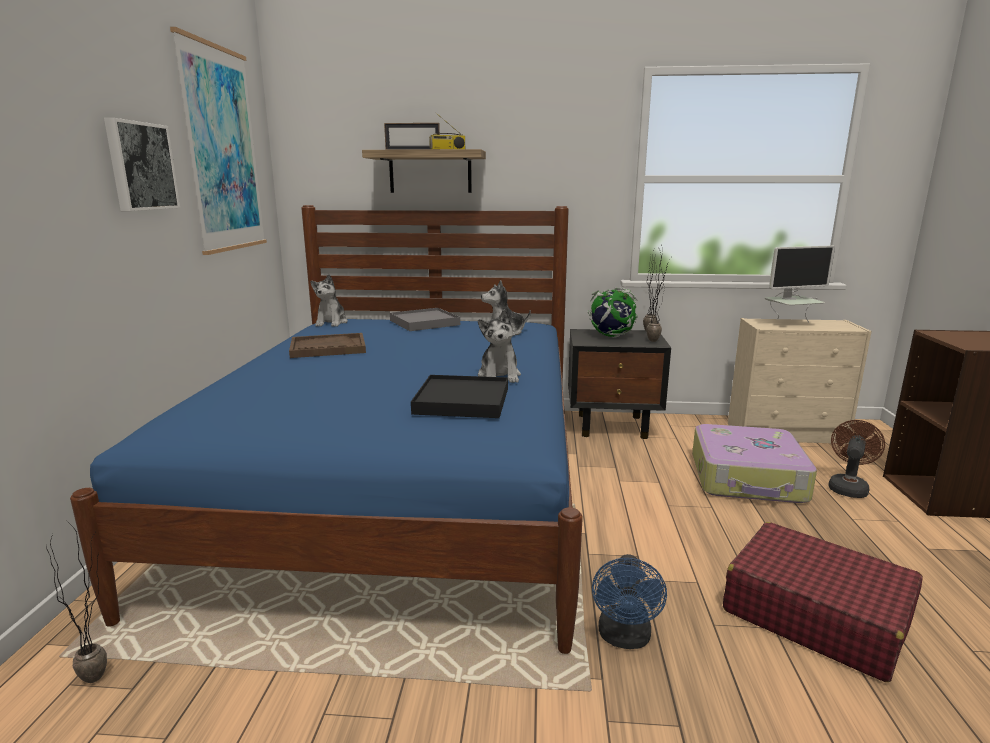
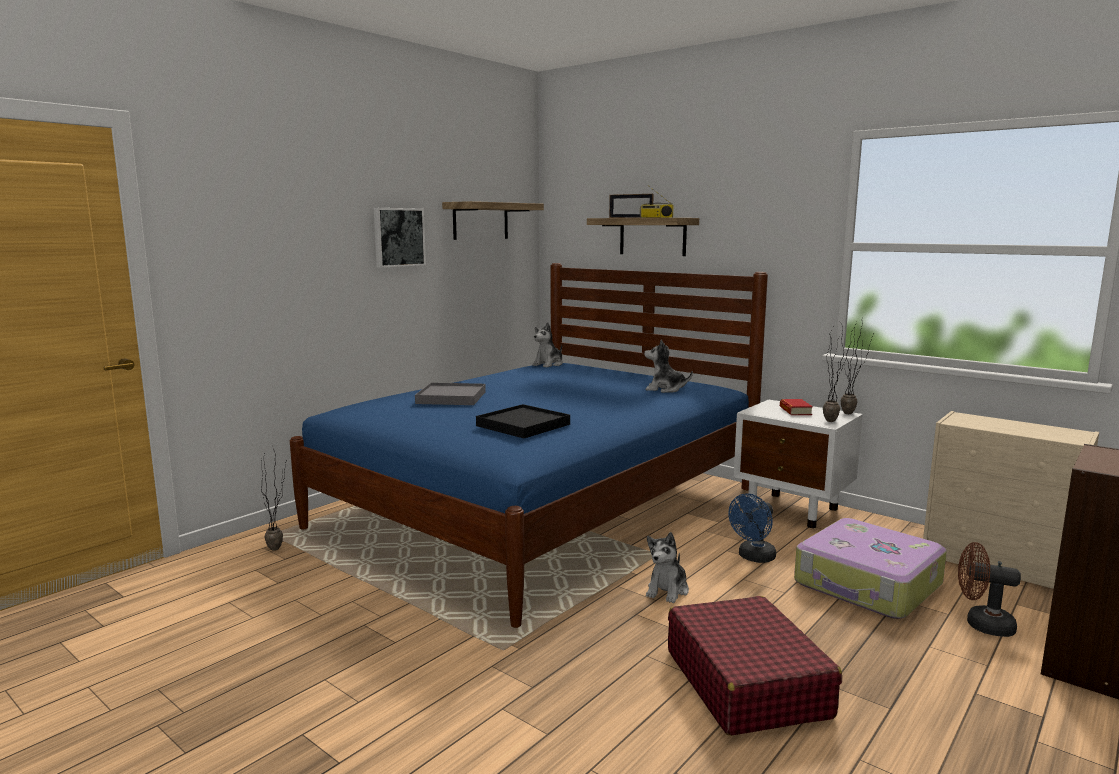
camera: 35 degrees right, 5 degrees down
picture [170,27,267,255] -> shelf [442,201,544,240]
brown tray [289,333,366,358] -> none
grey tray [390,308,460,331] -> grey tray moved to [415,383,486,405]
plush toy [478,309,521,383] -> plush toy moved to [646,532,689,603]
black nightstand [568,329,671,439] -> white nightstand [734,400,863,528]
globe [587,287,638,338] -> book [780,399,813,415]
blue fan [592,554,667,649] -> blue fan moved to [729,493,776,563]
monitor [765,245,835,323] -> none
brown fan [828,420,885,498] -> brown fan turned 135 degrees counterclockwise [958,542,1021,637]

